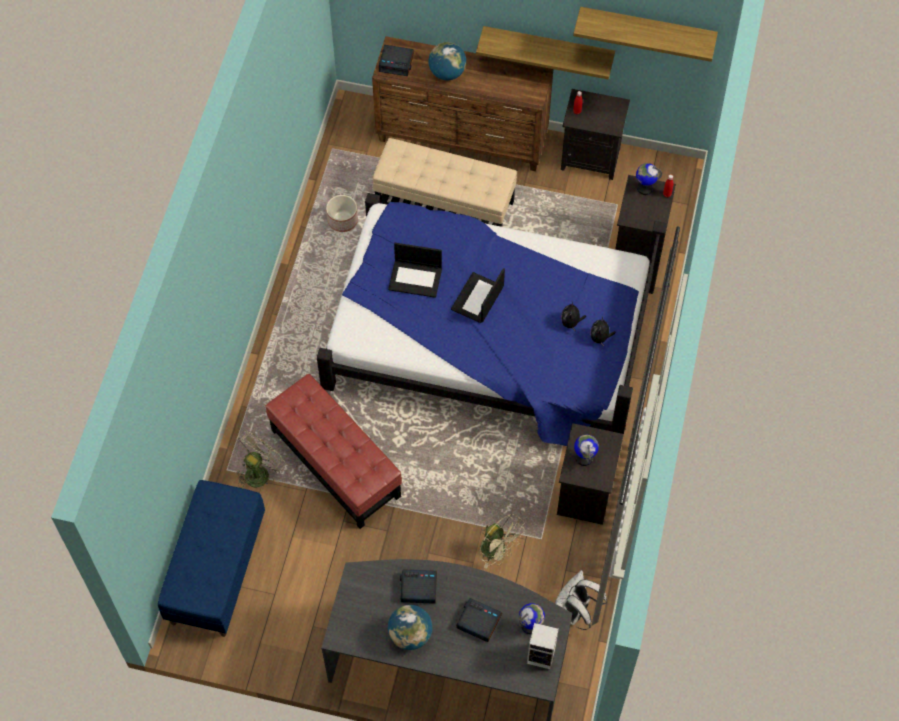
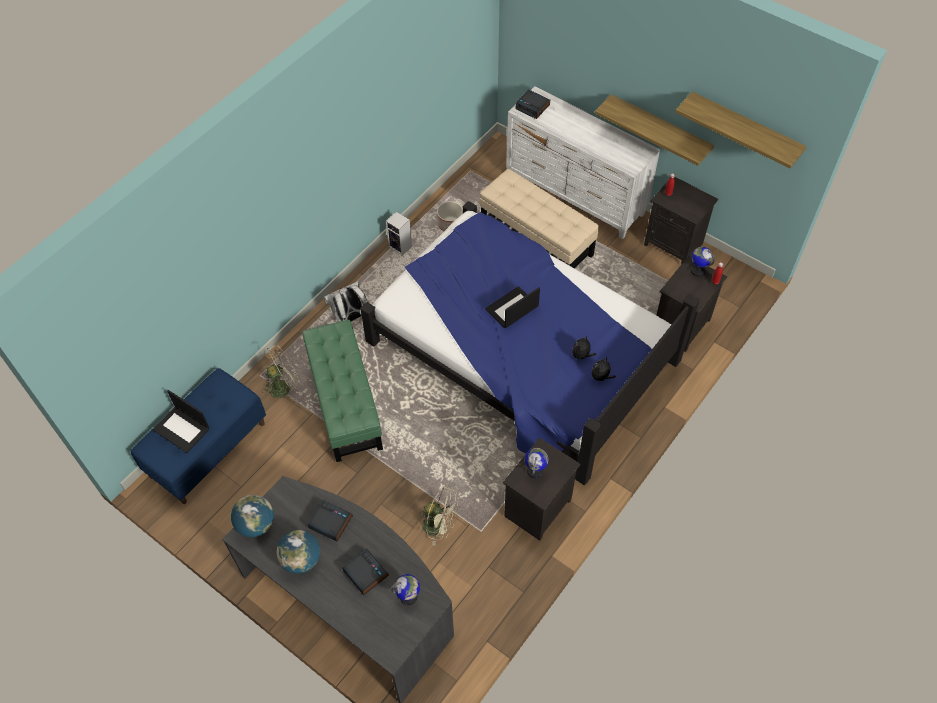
camera: 25 degrees right, 5 degrees down
red ottoman [266,374,402,529] -> green ottoman [302,320,383,462]
brown dresser [372,36,553,171] -> white dresser [506,86,660,239]
laptop [388,243,442,298] -> laptop moved to [153,390,209,453]
globe [428,42,466,81] -> globe moved to [231,495,274,537]
beige fan [479,514,526,569] -> beige fan turned 45 degrees counterclockwise [419,487,459,546]
speaker [527,623,559,670] -> speaker moved to [386,212,412,256]
white backpack [555,570,607,630] -> white backpack moved to [324,281,367,322]

